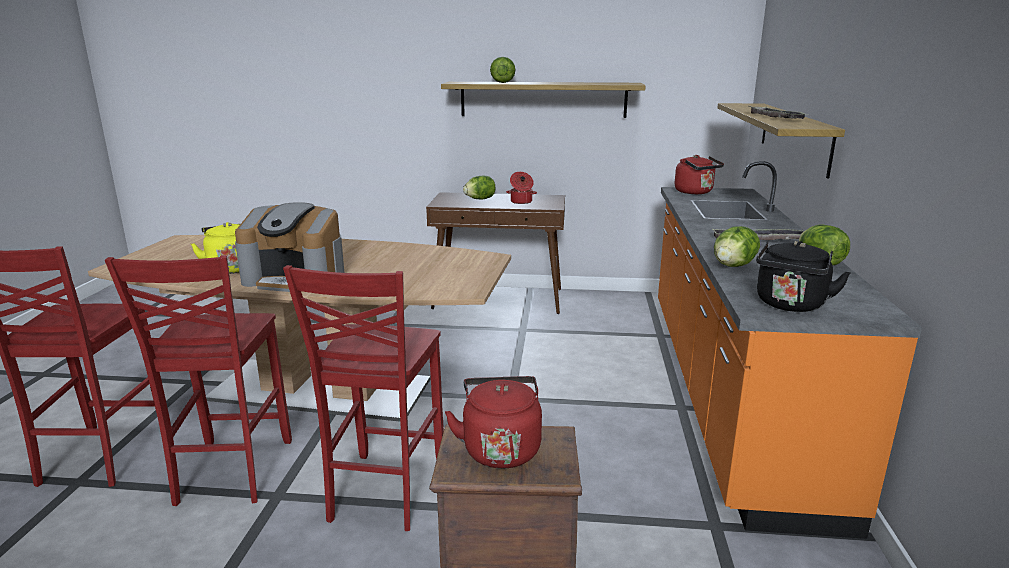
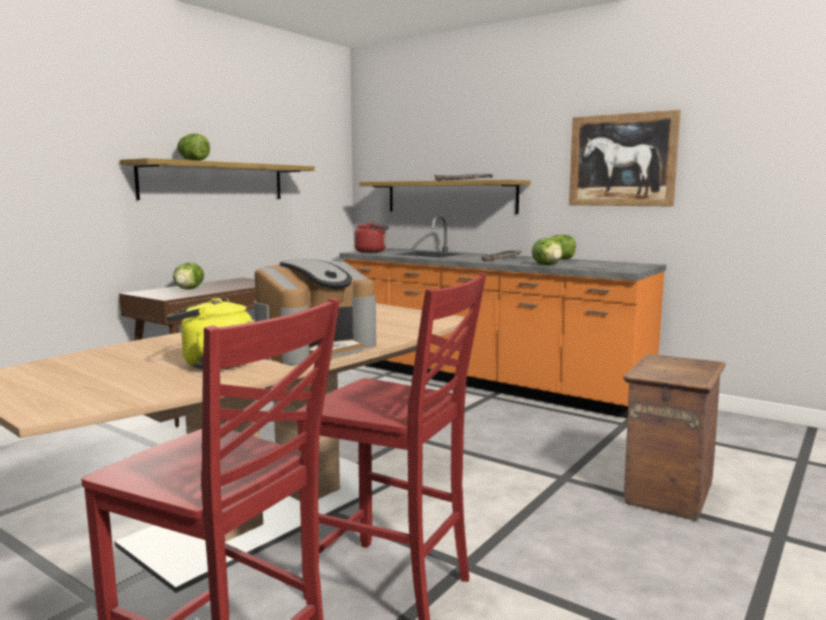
camera: 60 degrees left, 10 degrees down
red chair [283,265,444,531] -> none
red kettle [445,376,542,469] -> none
cooking pot [506,172,537,204] -> none
black kettle [756,241,851,312] -> none
none -> picture [569,110,681,206]

